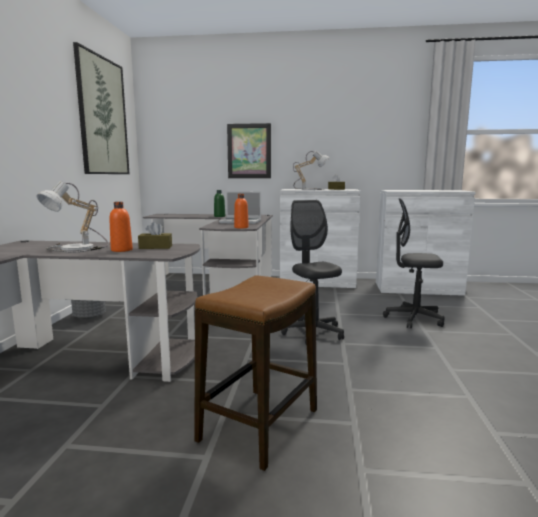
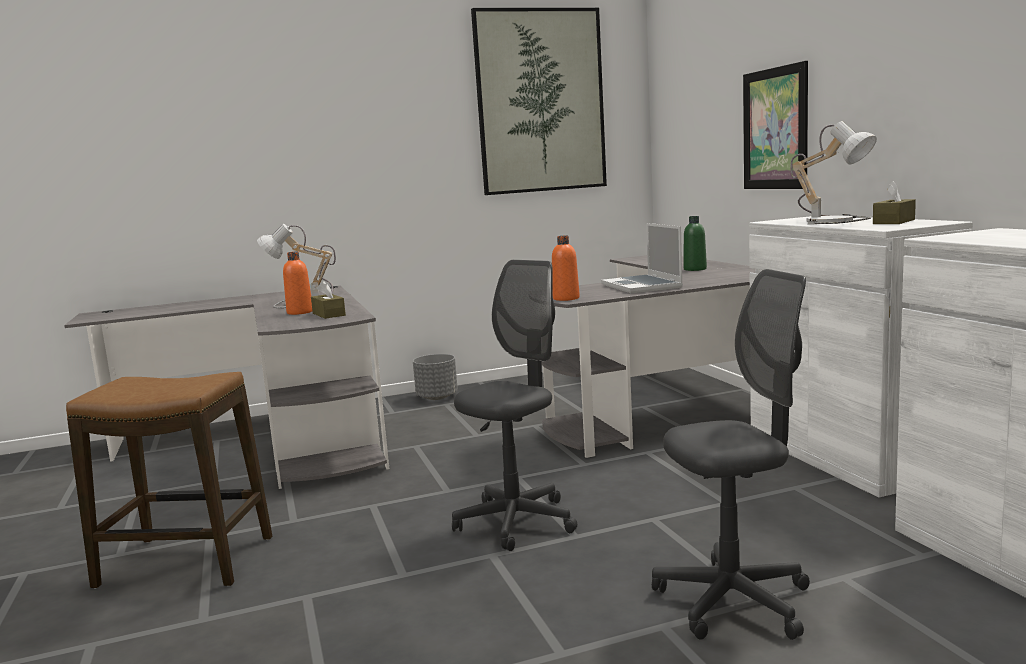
camera: 65 degrees right, 0 degrees up
grey office chair [383,198,445,328] -> grey office chair turned 90 degrees clockwise [652,269,810,640]

